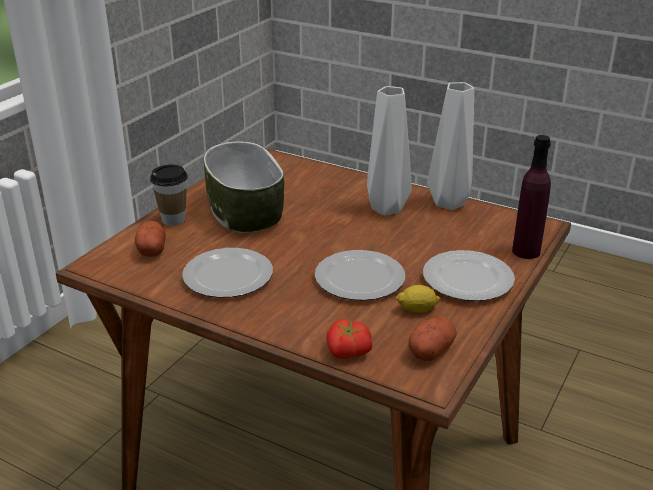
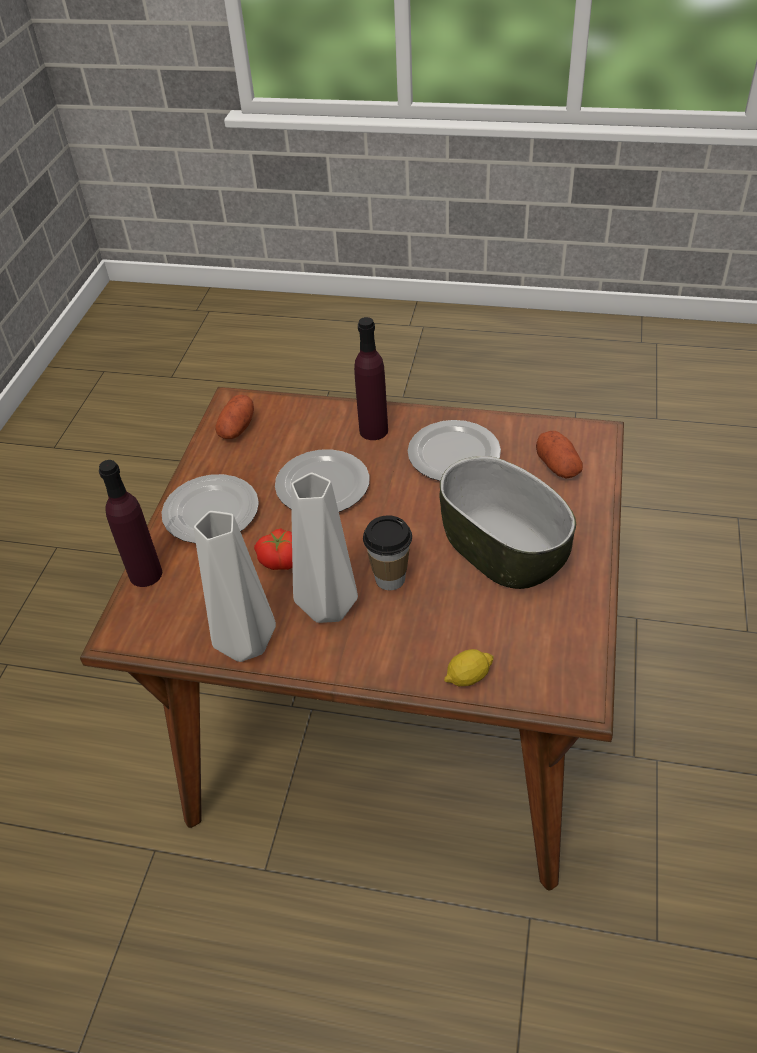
camera: 165 degrees right, 15 degrees up
cup [150,165,188,226] -> cup moved to [363,515,412,590]
tomato [326,319,372,359] -> tomato moved to [254,529,293,570]
lemon [396,285,441,313] -> lemon moved to [444,649,494,686]
none -> purple bottle [354,317,388,440]

